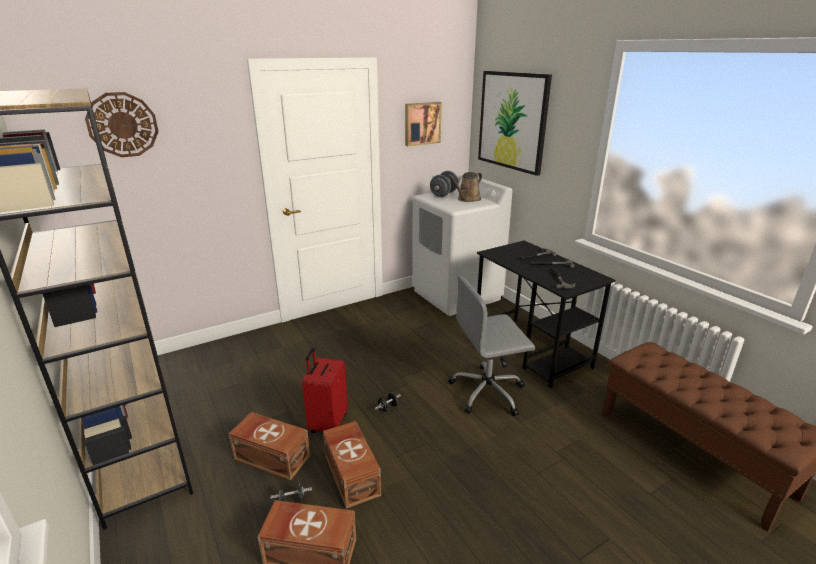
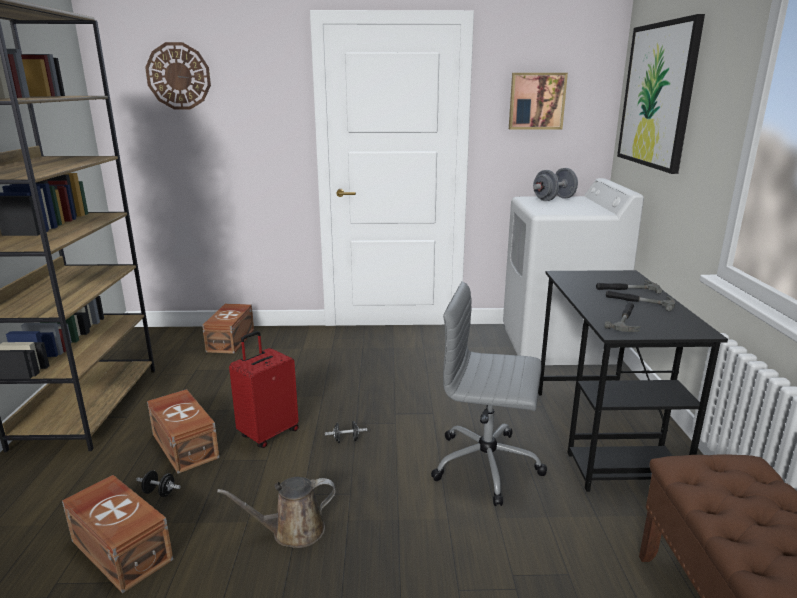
camera: 30 degrees right, 5 degrees down
brown storage box [323,421,381,509] -> brown storage box moved to [202,304,254,354]
brown watering can [449,172,482,202] -> brown watering can moved to [217,477,336,548]

